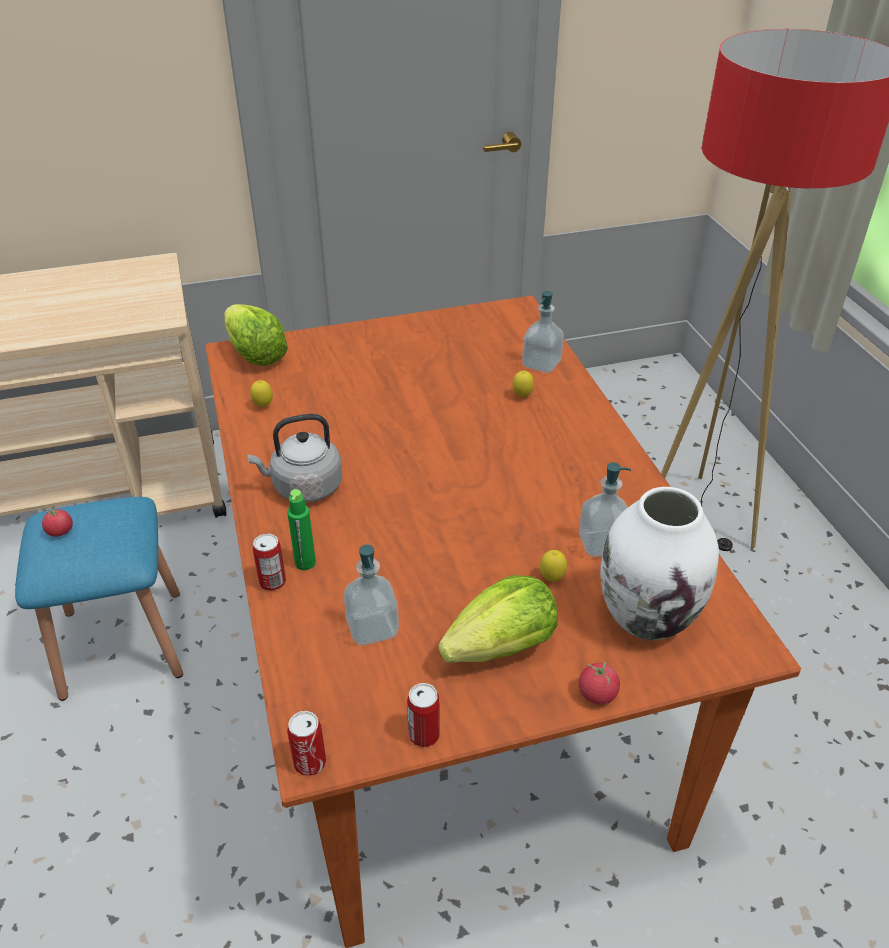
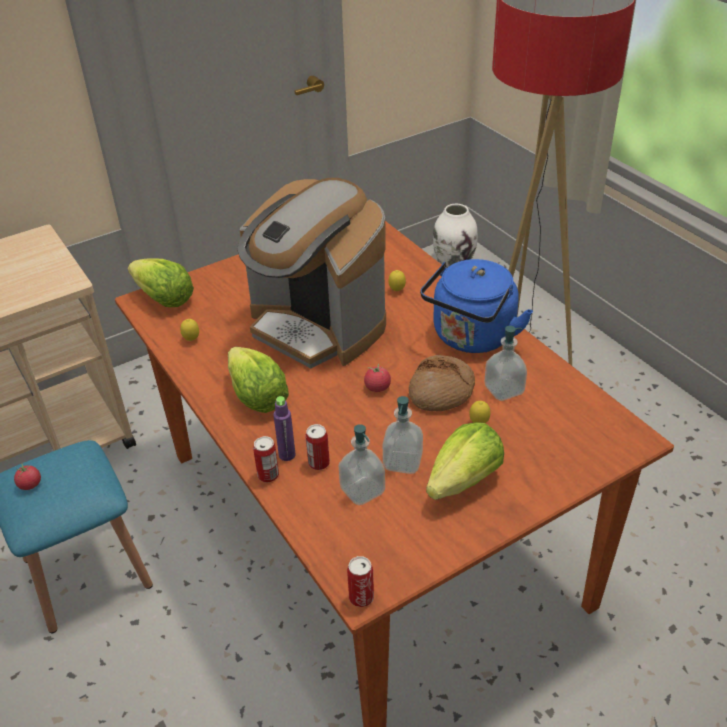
camera: 15 degrees left, 0 degrees up
grey kettle [247,414,342,502] -> lettuce [228,347,289,413]
green bottle [287,489,316,570] -> purple bottle [273,396,296,461]
can [407,683,440,747] -> can moved to [305,424,330,470]
soap dispenser [522,291,564,373] -> soap dispenser moved to [383,396,423,474]
tomato [578,662,620,704] -> tomato moved to [364,364,391,392]
white vase [600,487,719,640] -> white vase moved to [433,204,478,268]
none -> coffee machine [237,178,386,368]
none -> bread [409,355,475,411]
none -> blue kettle [420,259,533,353]

